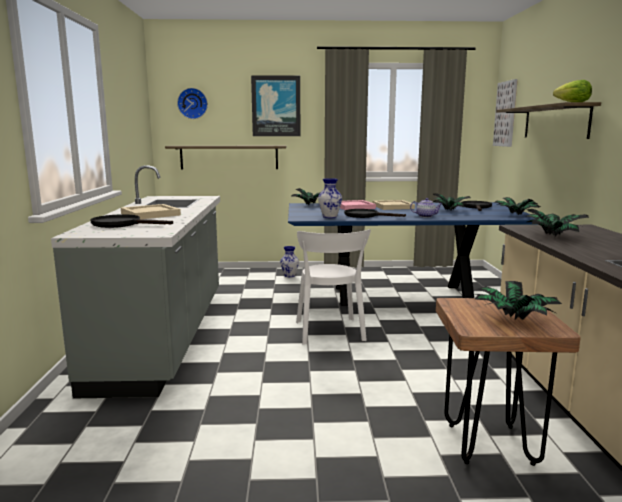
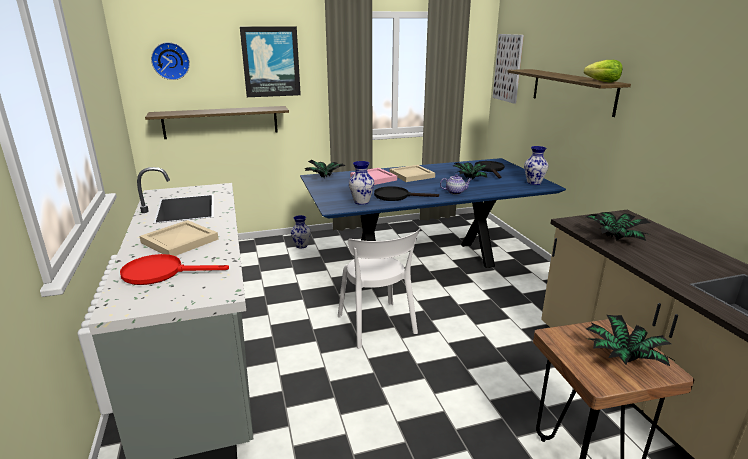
camera: 15 degrees left, 10 degrees up
black frying pan [90,214,173,228] -> red frying pan [120,254,229,285]
potted plant [494,197,541,215] -> vase [524,146,548,185]

